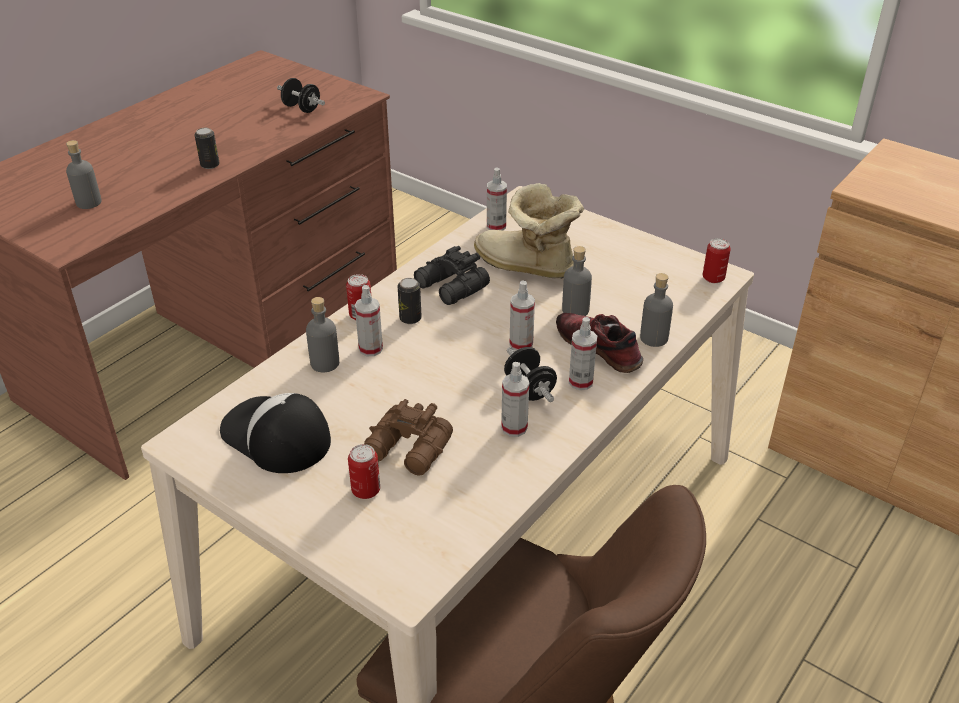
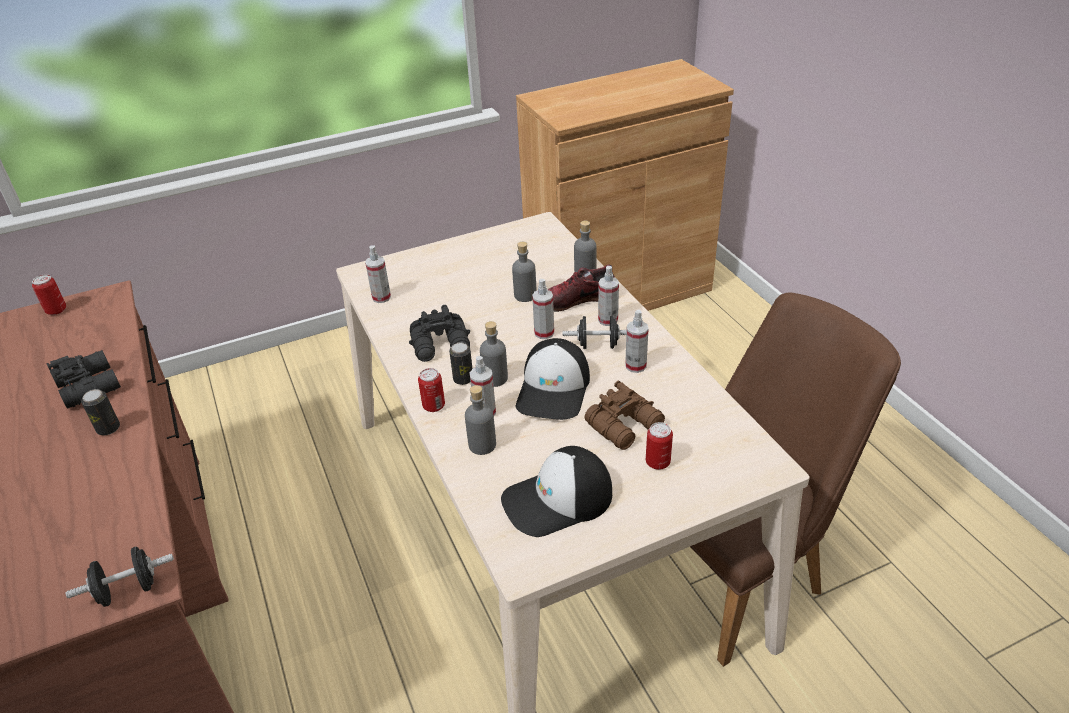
camera: 60 degrees left, 0 degrees up
grey bottle [66,140,102,209] -> grey bottle moved to [480,321,508,387]
black dumbbell [277,78,325,113] -> black dumbbell moved to [66,547,174,607]
boot [474,183,584,279] -> none
can [703,238,731,283] -> can moved to [32,274,66,315]
none -> black binoculars [46,350,121,409]
none -> cap [515,338,590,420]

